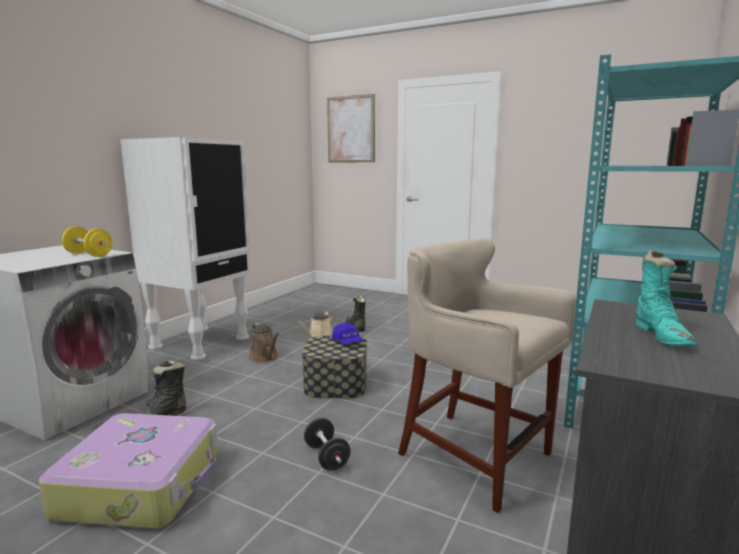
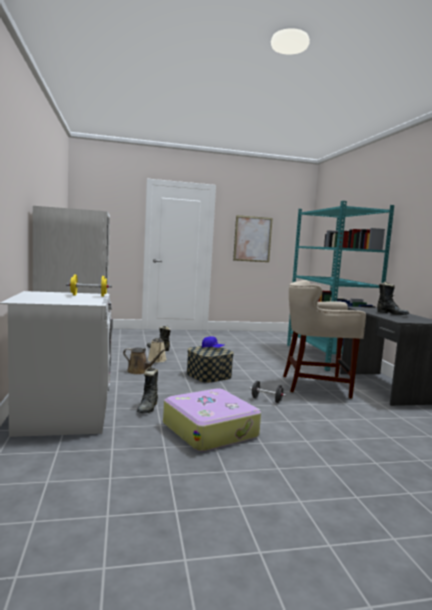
camera: 40 degrees left, 5 degrees down
picture [327,94,375,162] -> picture moved to [233,215,273,262]
turquoise boot [636,250,696,346] -> black boot [377,282,409,315]

